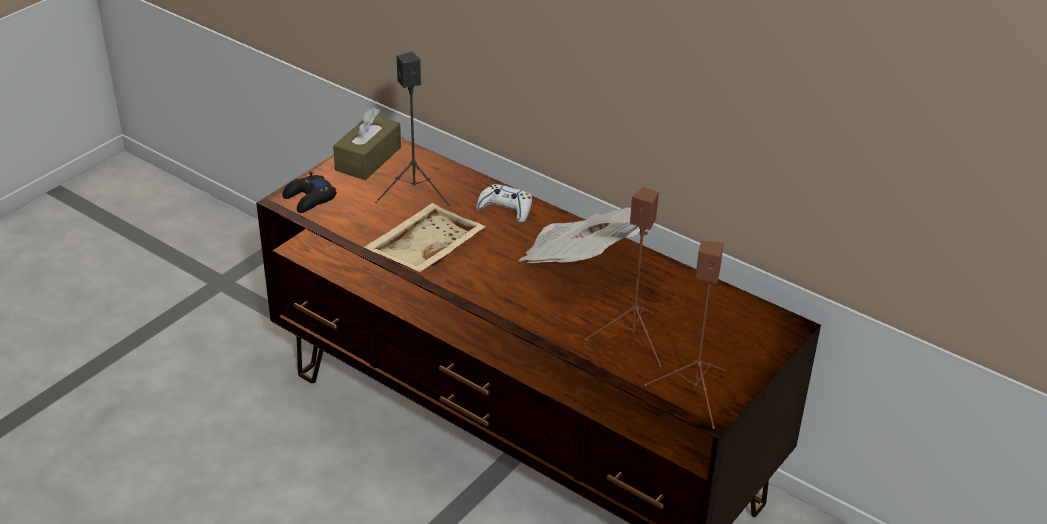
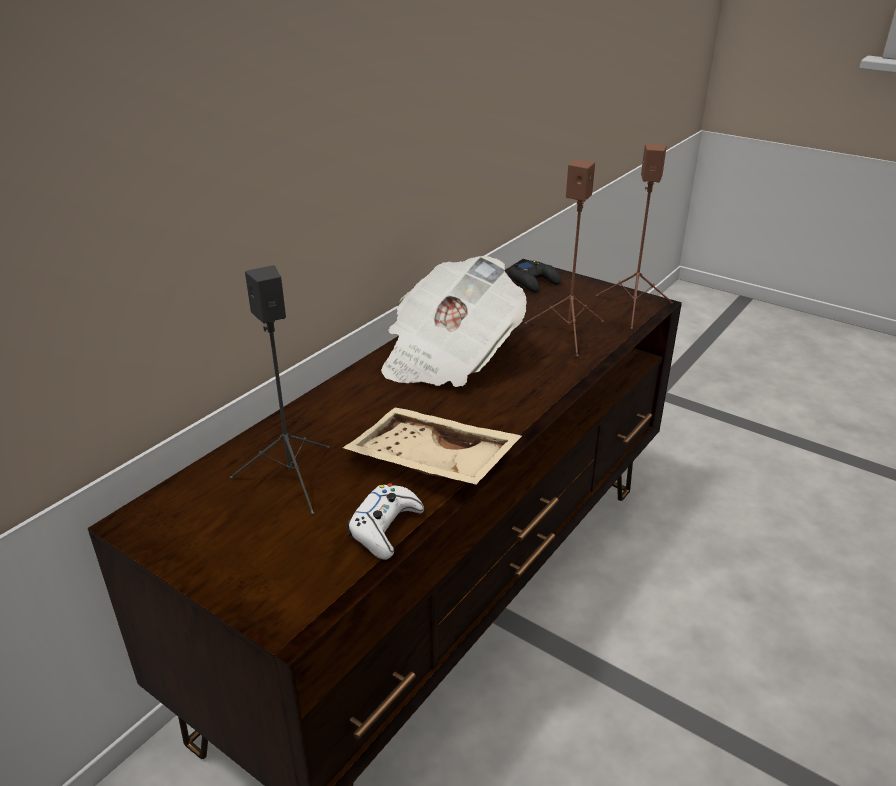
camera: 90 degrees left, 5 degrees down
black game controller [282,172,337,213] -> black game controller moved to [508,261,561,293]
brown tissue box [333,108,401,180] -> none
white game controller [476,184,532,223] -> white game controller moved to [347,483,424,560]

